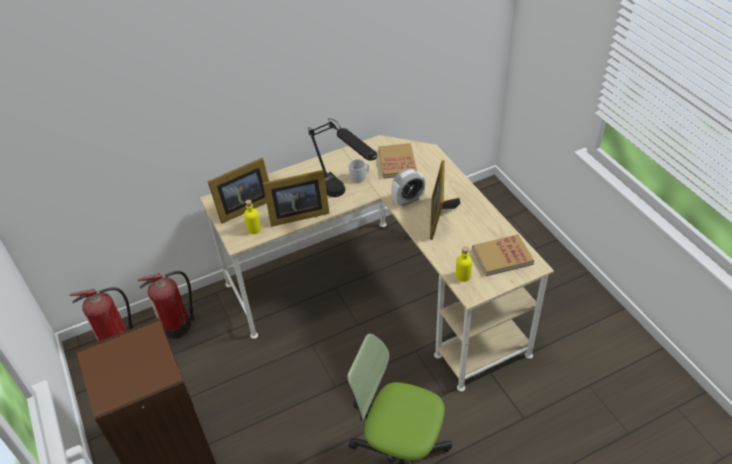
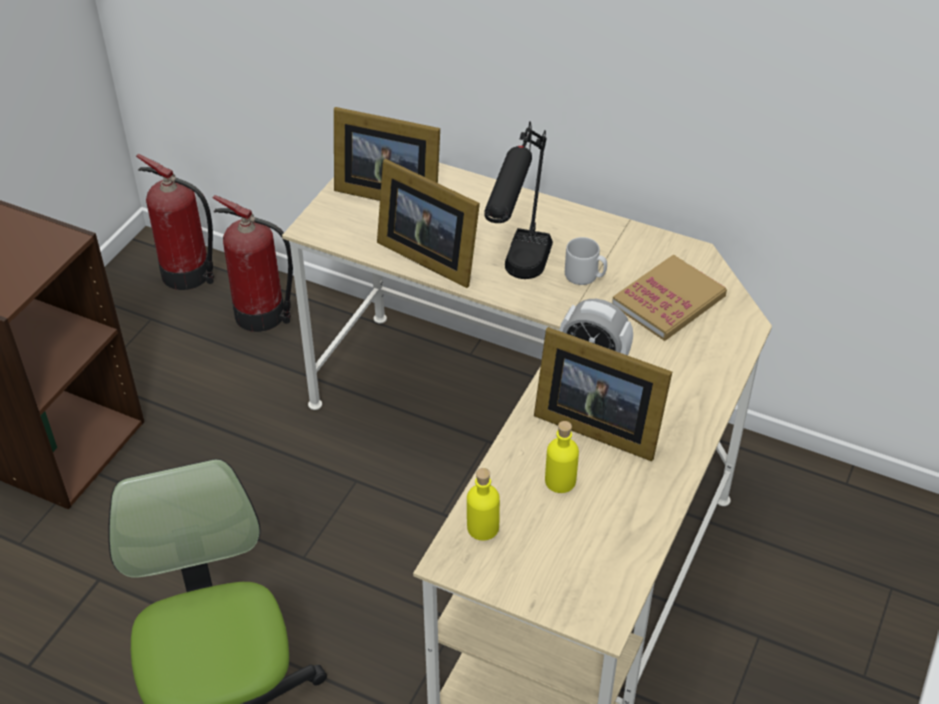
camera: 50 degrees right, 0 degrees up
yellow bottle [244,200,261,234] -> yellow bottle moved to [545,421,579,493]
picture frame [430,160,460,240] -> picture frame turned 120 degrees counterclockwise [534,327,672,461]
book [472,234,534,276] -> none

